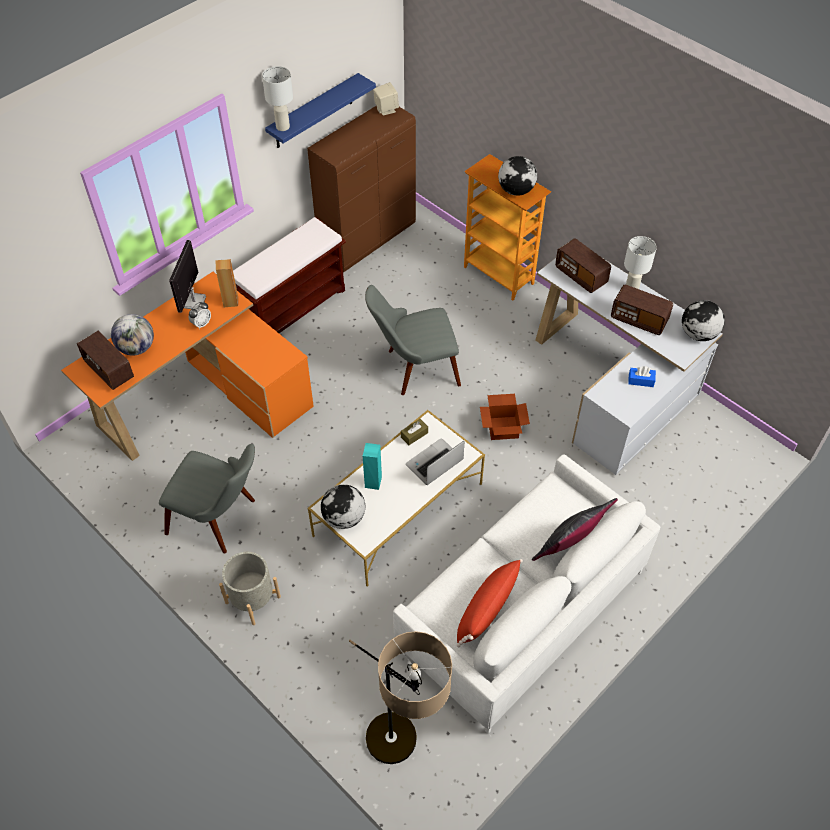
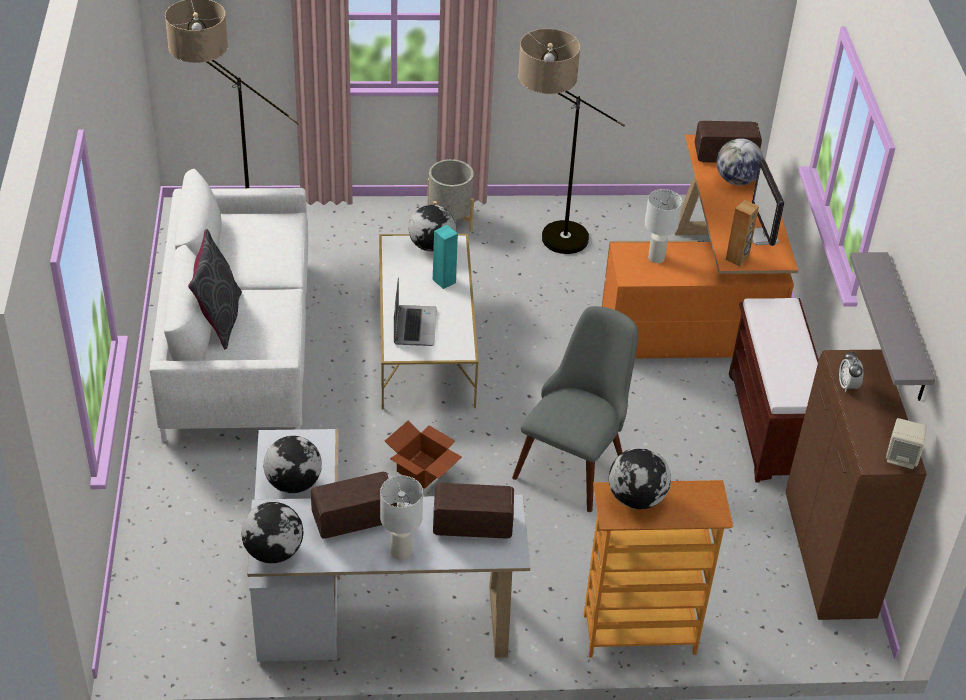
camera: 130 degrees right, 10 degrees down
grey chair [159,444,255,553] -> floor lamp [518,29,625,254]
monitor [169,240,206,313] -> monitor turned 150 degrees counterclockwise [752,159,784,246]
alarm clock [188,302,211,329] -> alarm clock moved to [839,351,863,392]
white table lamp [262,66,293,131] -> white table lamp moved to [645,189,682,263]
blue shelf [265,73,376,148] -> grey shelf [850,252,936,401]
brown tissue box [401,419,428,445] -> none
red pillow [457,559,523,647] -> none
blue tissue box [628,366,656,387] -> globe [263,436,322,493]

